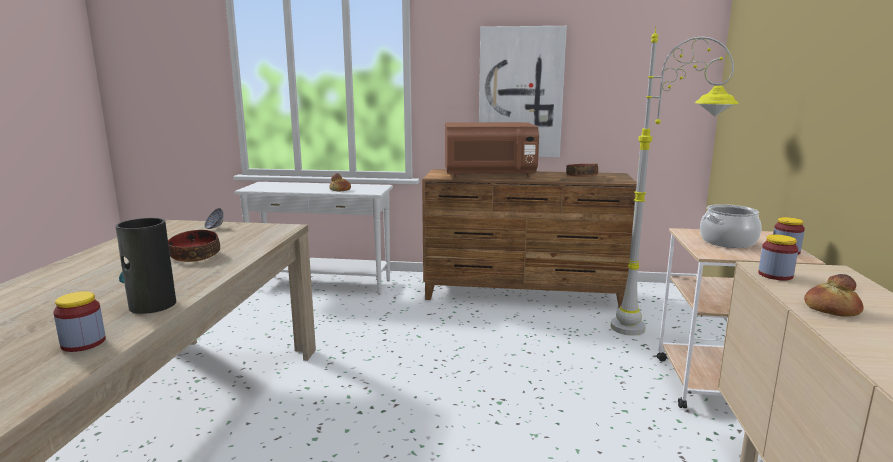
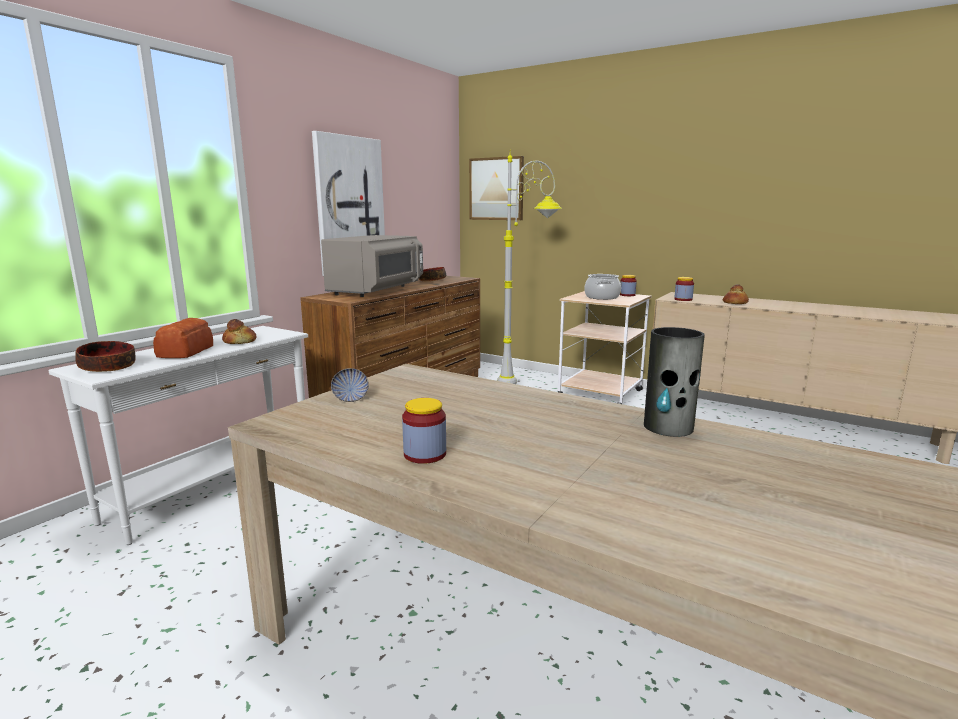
camera: 65 degrees left, 0 degrees up
jar [53,292,106,352] -> jar moved to [402,398,446,464]
bowl [168,230,220,262] -> bowl moved to [75,341,136,372]
brown microwave [445,122,539,177] -> grey microwave [321,235,423,297]
none -> bread [153,318,213,358]
none -> picture [469,156,524,220]

